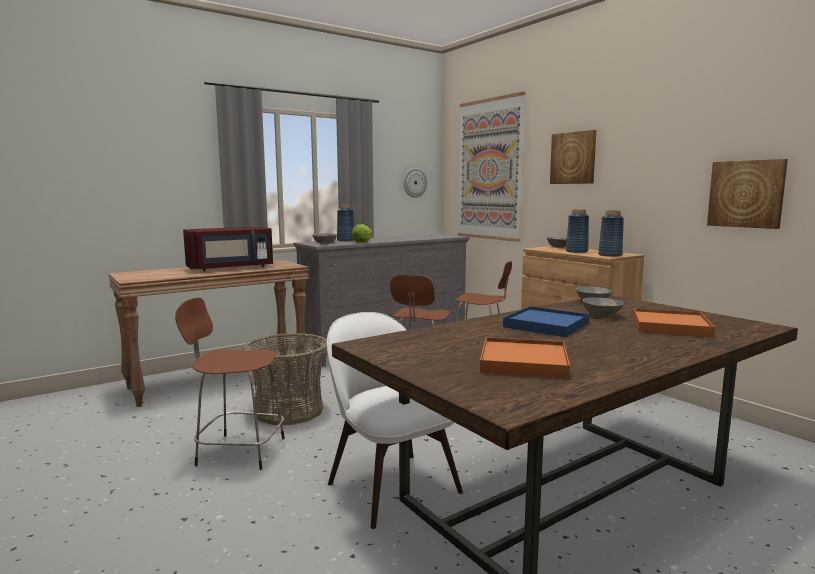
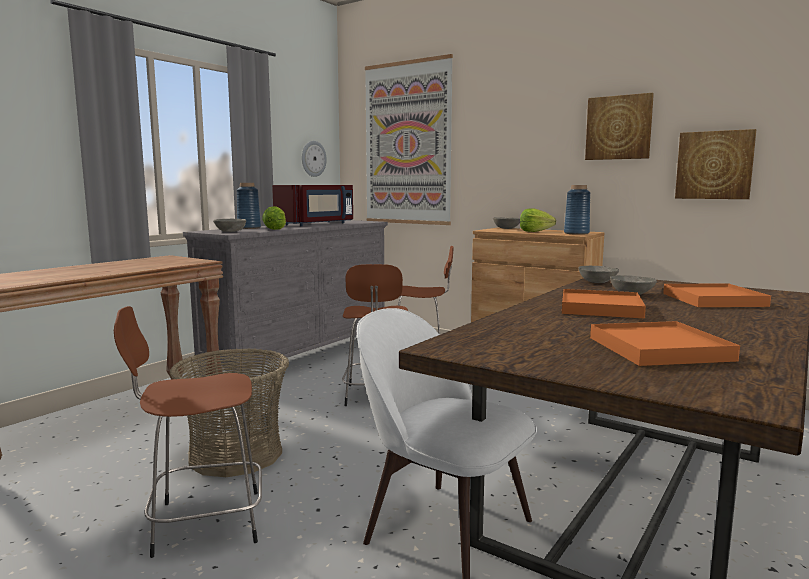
camera: 20 degrees left, 0 degrees up
red microwave [183,227,273,272] -> red microwave moved to [272,185,353,226]
blue tray [503,306,589,337] -> orange tray [562,289,646,319]
picture [550,130,596,184] -> picture moved to [585,93,654,160]
blue vase [566,209,589,253] -> lettuce [520,208,556,232]

